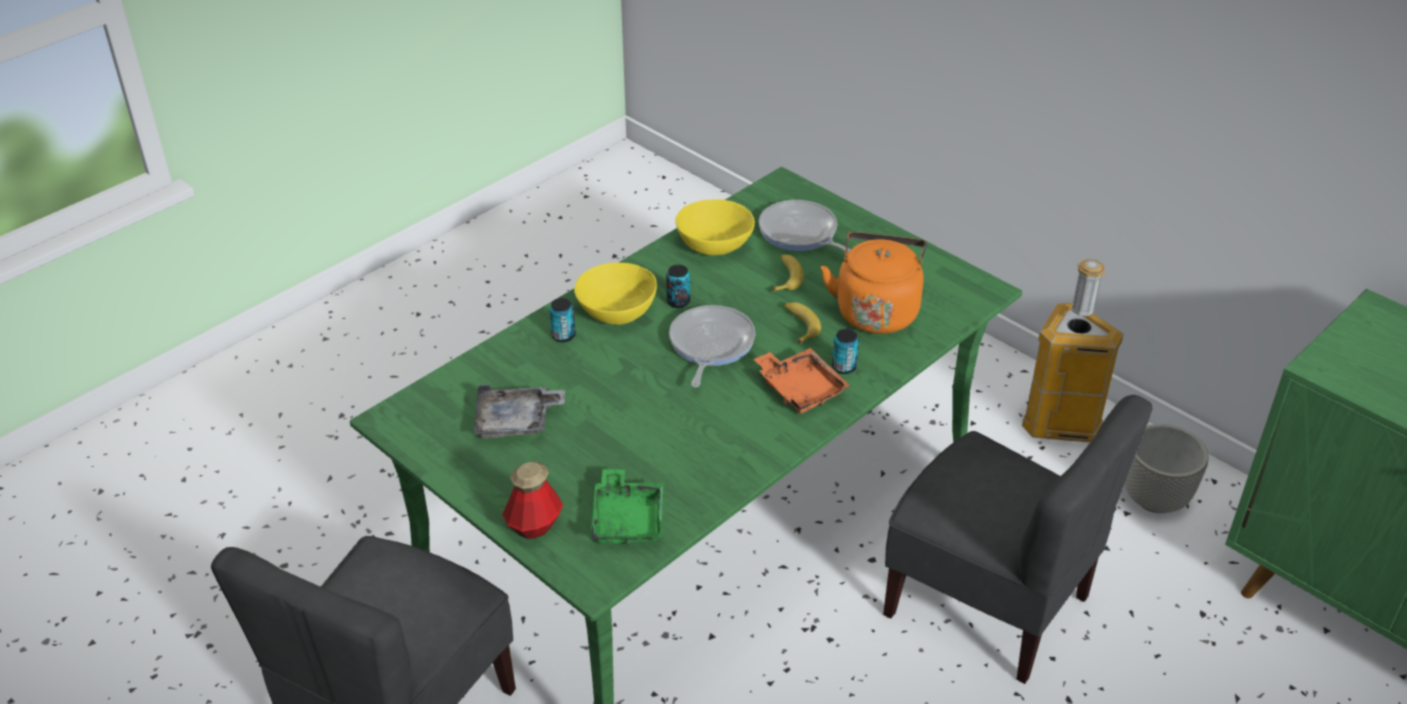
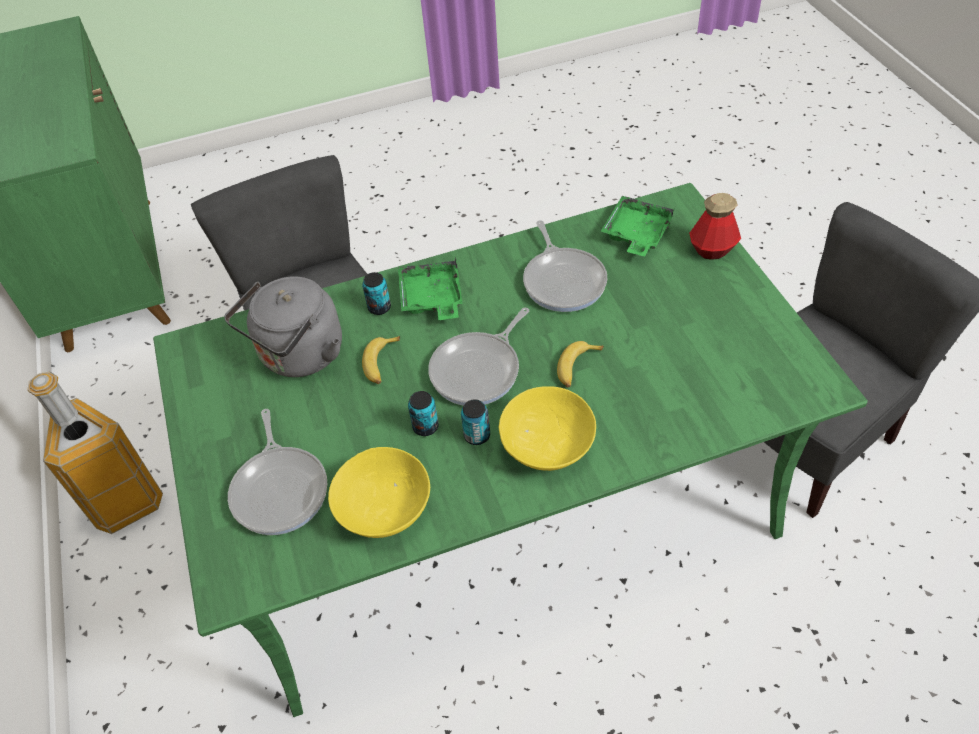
camera: 150 degrees left, 10 degrees up
grey tray [474,385,565,438] -> none
can [549,298,576,342] -> can moved to [408,391,439,436]
orange tray [754,348,850,414] -> green tray [398,258,463,320]
banana [773,254,804,291] -> banana moved to [557,341,604,388]
orange kettle [821,232,927,334] -> grey kettle [224,276,342,377]
grey planter [1125,424,1209,513] -> none
none -> frying pan [523,220,607,312]

